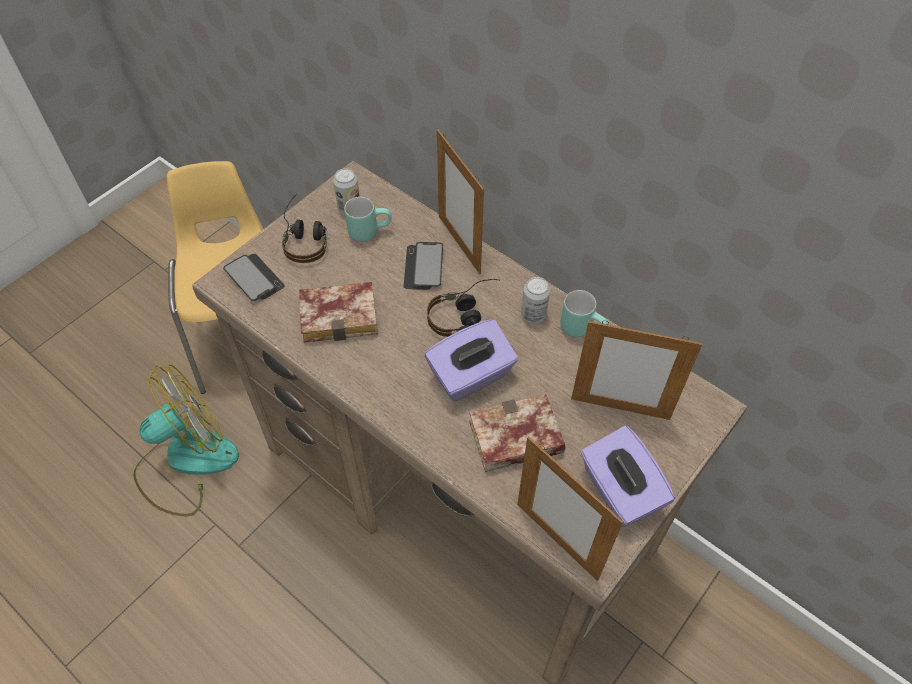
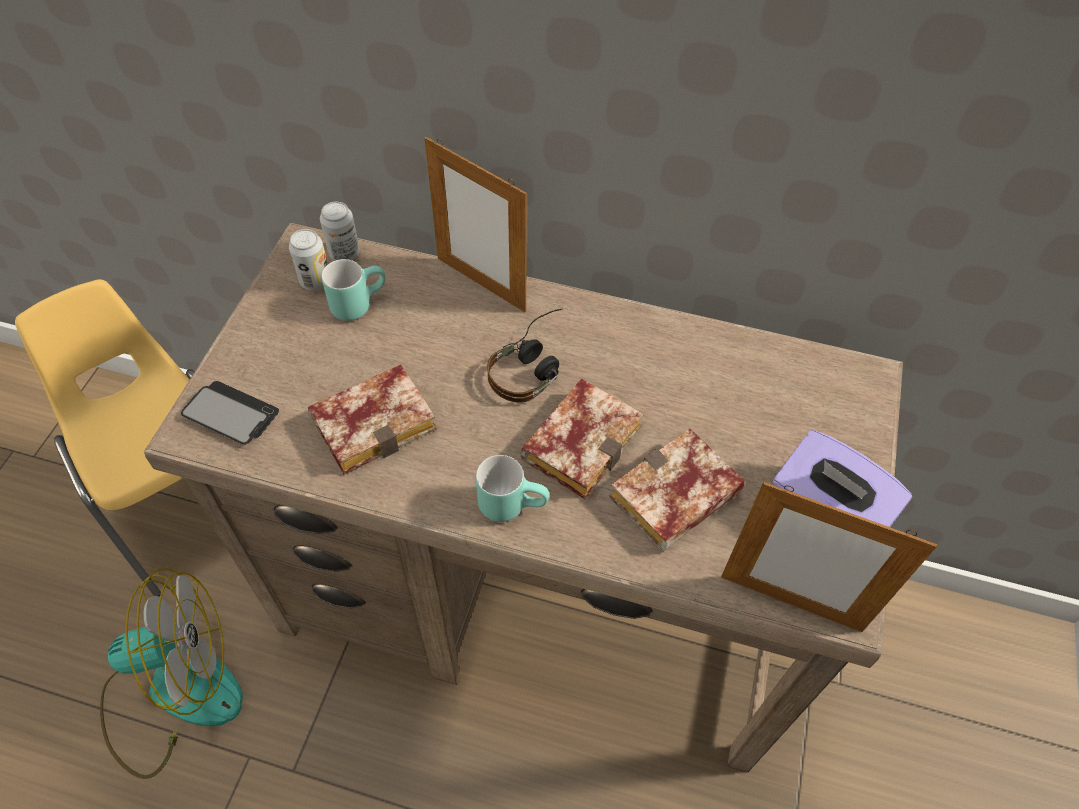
camera: 25 degrees left, 0 degrees up
fan [133,364,239,516] -> fan turned 45 degrees clockwise [100,568,243,779]
headphones [282,194,327,263] -> none
phone [404,242,443,290] -> none
purple tissue box [425,319,518,401] -> book [520,379,644,499]
can [521,277,550,323] -> can moved to [320,202,360,261]
turquoise mug [560,290,609,337] -> turquoise mug moved to [476,455,549,522]
picture frame [571,321,702,420] -> none

